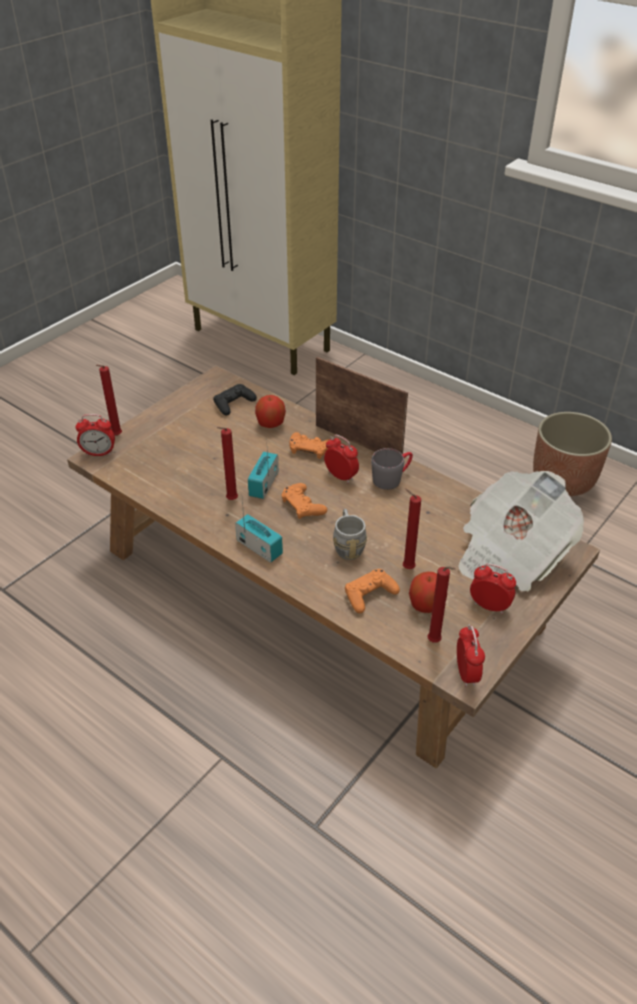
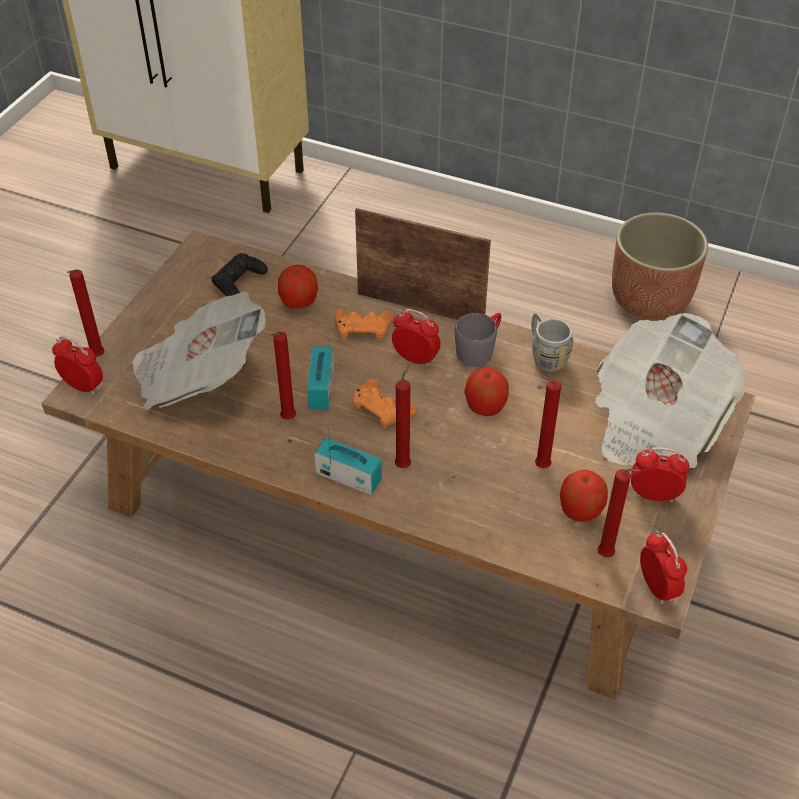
camera: 15 degrees left, 5 degrees up
alarm clock [75,414,115,456] -> alarm clock turned 135 degrees counterclockwise [52,336,103,396]
grey mug [333,509,367,560] -> grey mug moved to [532,313,573,372]
orange game controller [345,569,400,613] -> none
none -> newspaper [132,292,266,410]
none -> red candle [395,365,411,468]
none -> apple [464,368,509,416]

